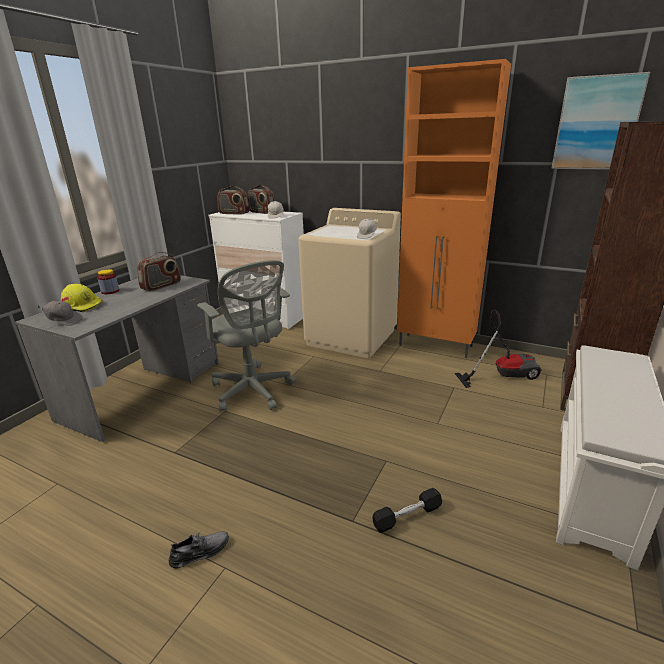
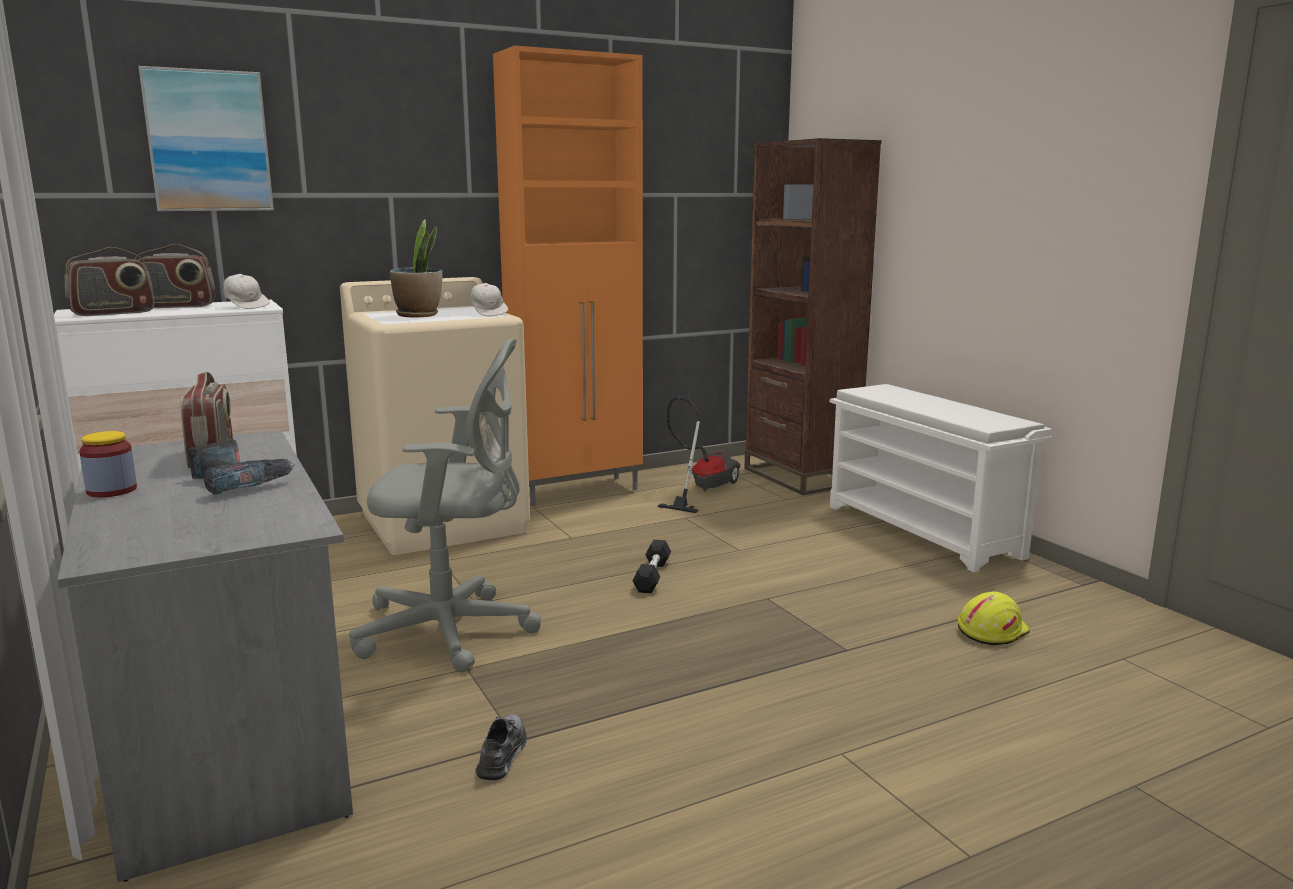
camera: 55 degrees left, 10 degrees down
grey cap [37,301,82,326] -> none
yellow hard hat [61,284,102,312] -> yellow hard hat moved to [958,592,1030,646]
grey shoe [169,530,229,569] -> grey shoe moved to [475,714,527,780]
black dumbbell [372,488,442,533] -> black dumbbell moved to [632,540,671,593]
picture [551,72,650,170] -> picture moved to [138,66,274,211]
none -> power drill [188,439,296,495]
none -> potted plant [390,219,442,318]

